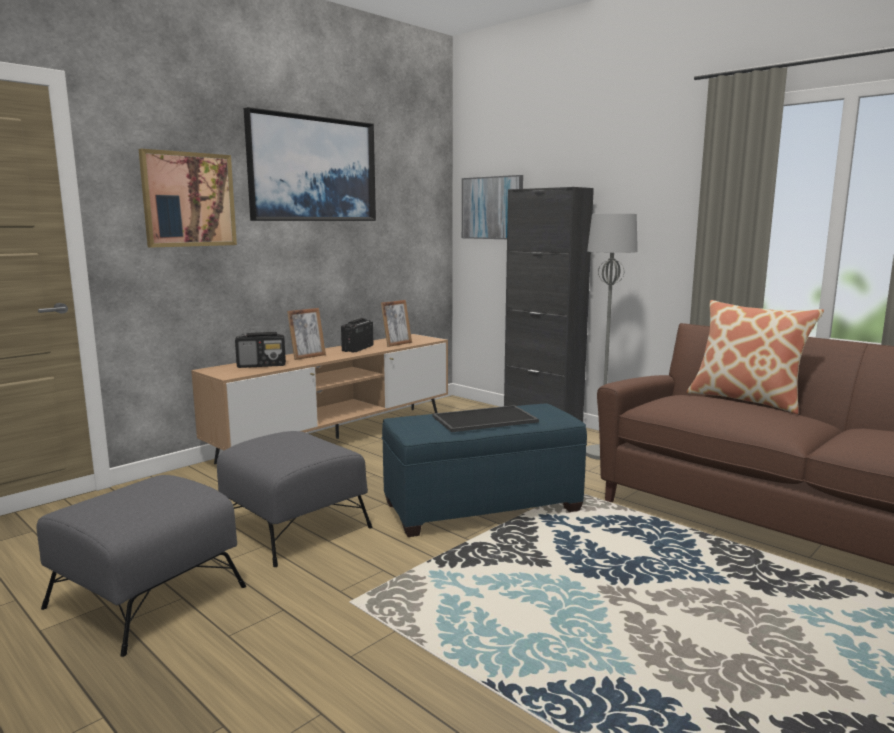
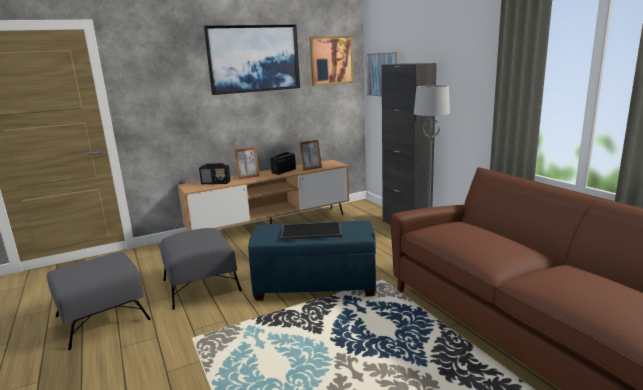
camera: 20 degrees right, 5 degrees up
picture [139,149,237,248] -> picture moved to [310,36,354,86]
pillow [687,300,824,414] -> none

